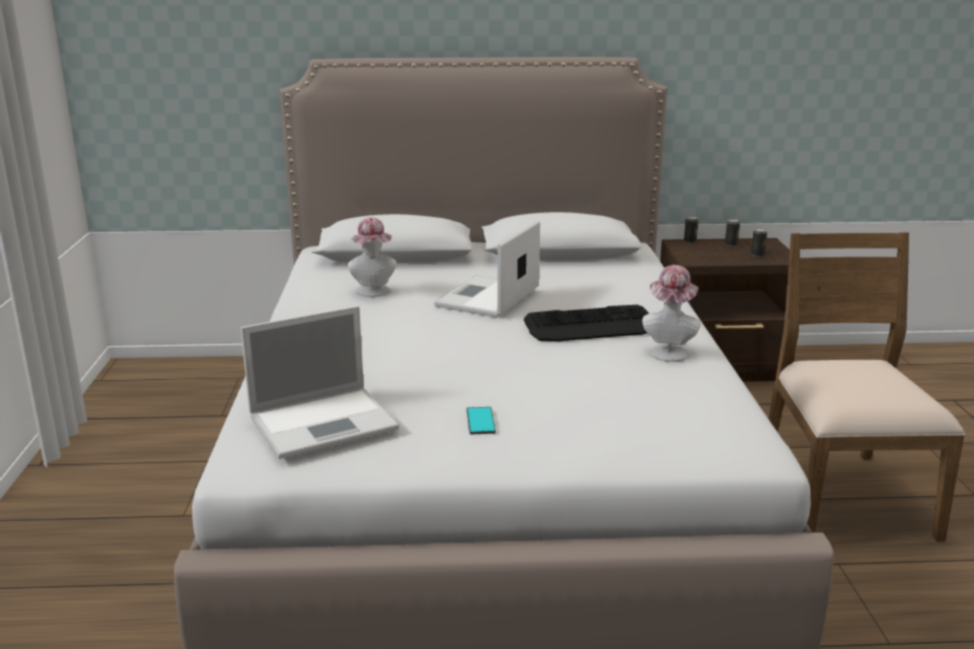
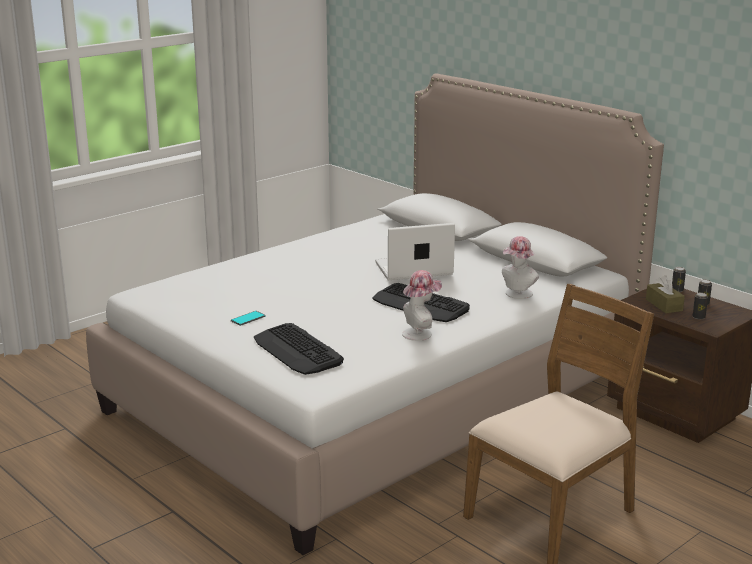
camera: 50 degrees right, 0 degrees up
laptop [241,306,399,459] -> none
hat [347,217,397,297] -> hat moved to [502,236,539,299]
none -> keyboard [254,323,344,375]
none -> brown tissue box [646,275,685,313]

